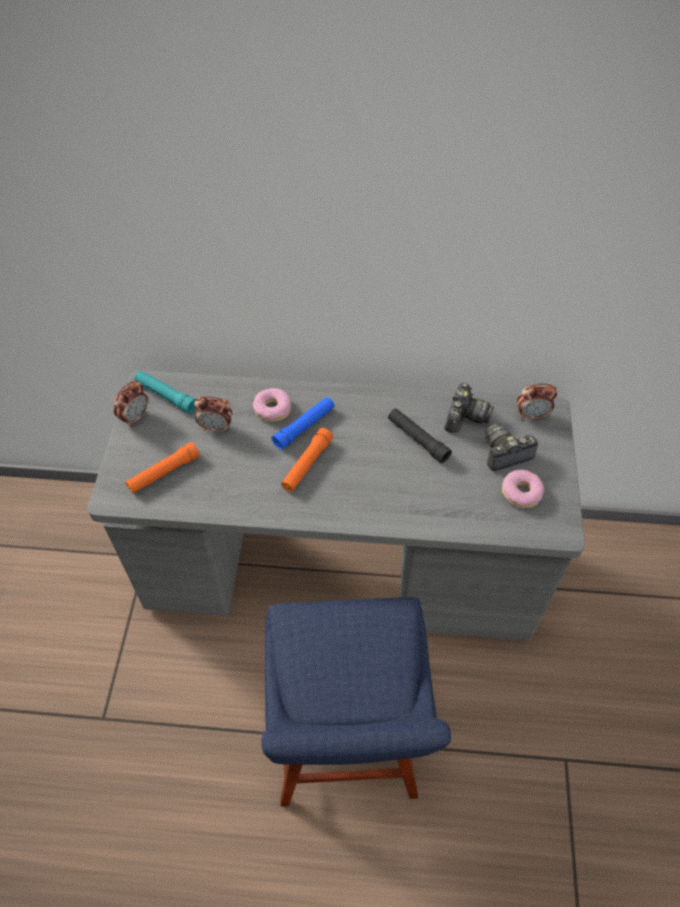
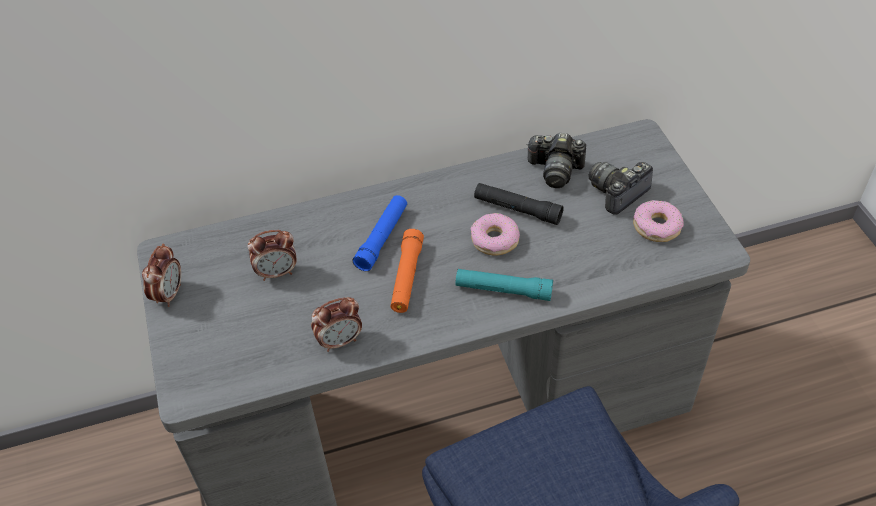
camera: 20 degrees left, 5 degrees down
orange flashlight [125,442,200,493] -> none
turquoise flashlight [135,371,196,414] -> turquoise flashlight moved to [455,269,553,301]
donut [253,388,291,422] -> donut moved to [470,213,520,256]
camera [444,383,494,432] -> camera turned 105 degrees clockwise [526,133,586,188]
alarm clock [517,383,558,419] -> alarm clock moved to [311,297,362,352]

